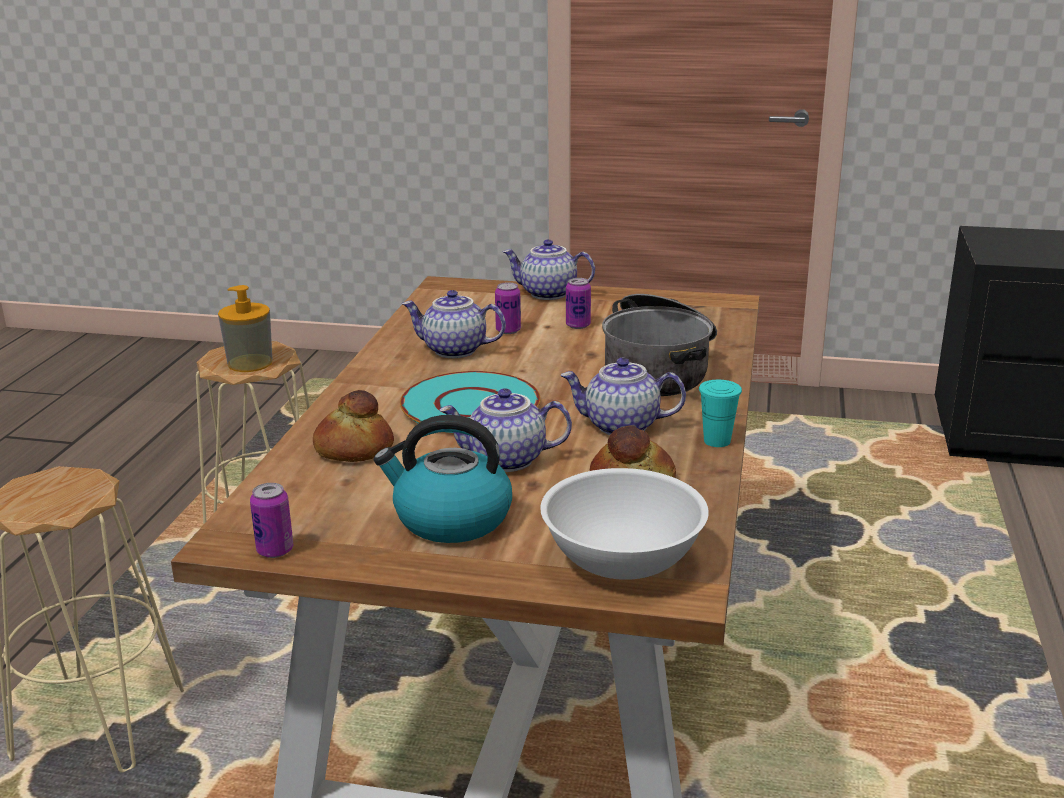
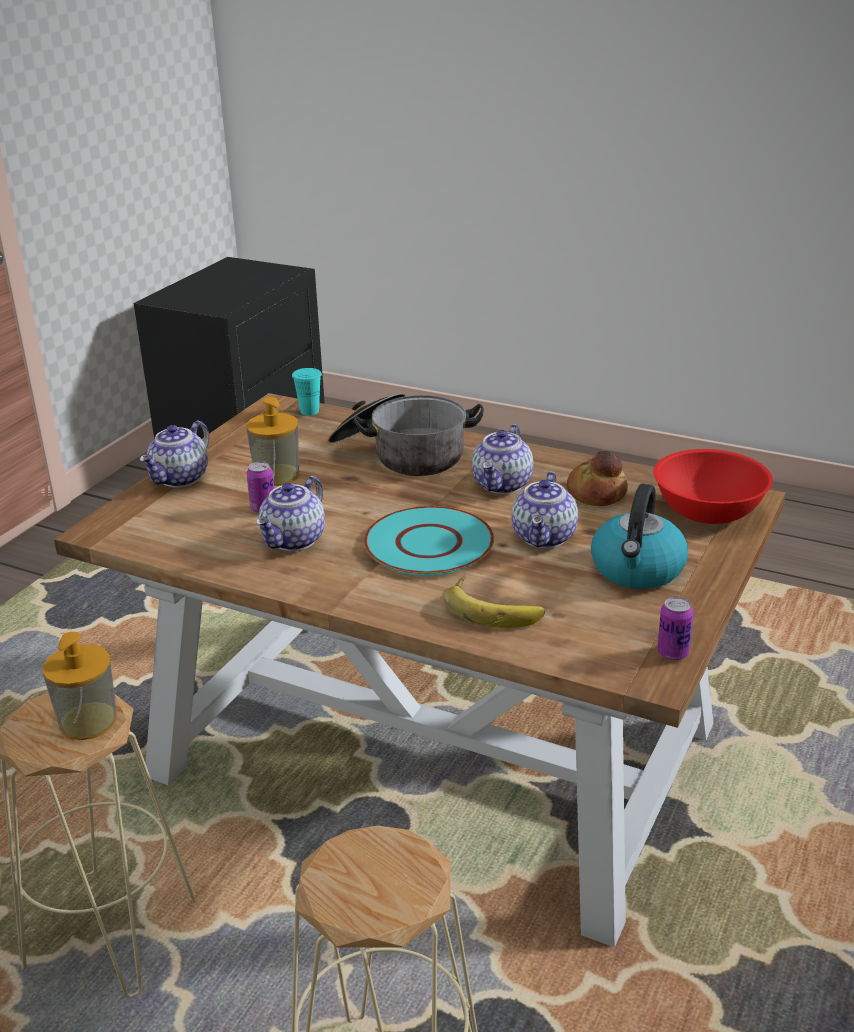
camera: 75 degrees left, 5 degrees up
bread [313,390,394,462] -> banana [444,576,545,628]
white bowl [540,468,709,580] -> red bowl [653,449,773,524]
can [566,278,591,329] -> soap dispenser [246,397,299,486]
turquoise cup [699,380,742,447] -> turquoise cup moved to [292,368,322,416]

